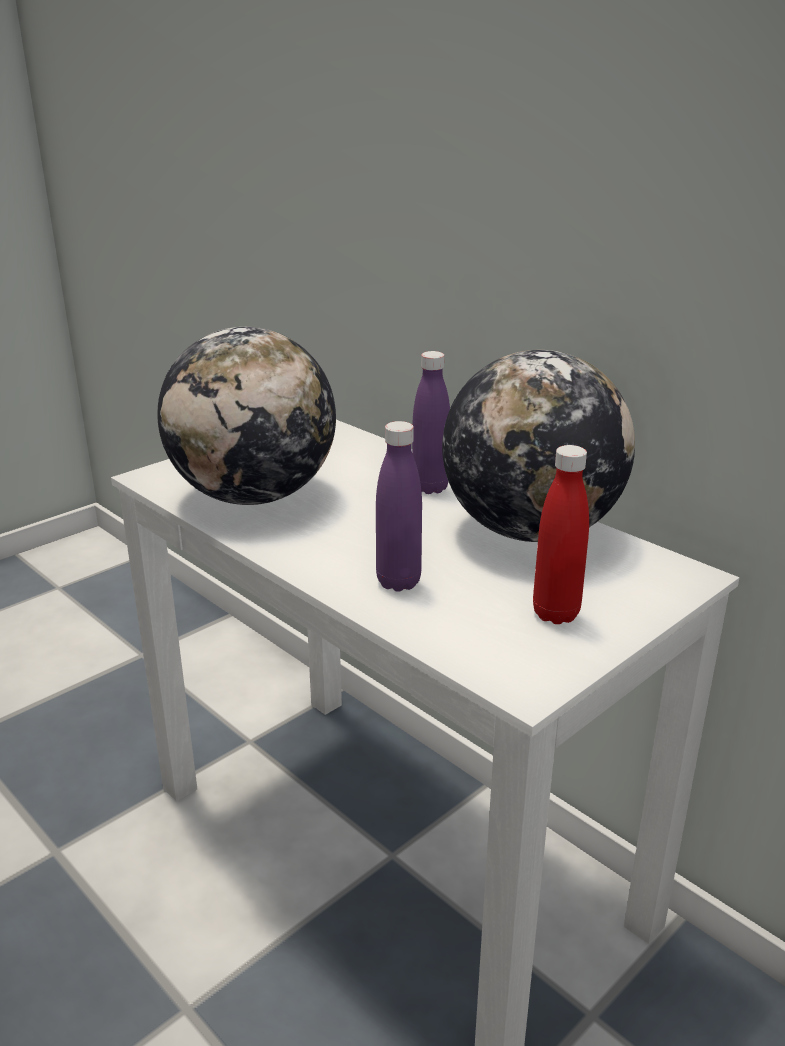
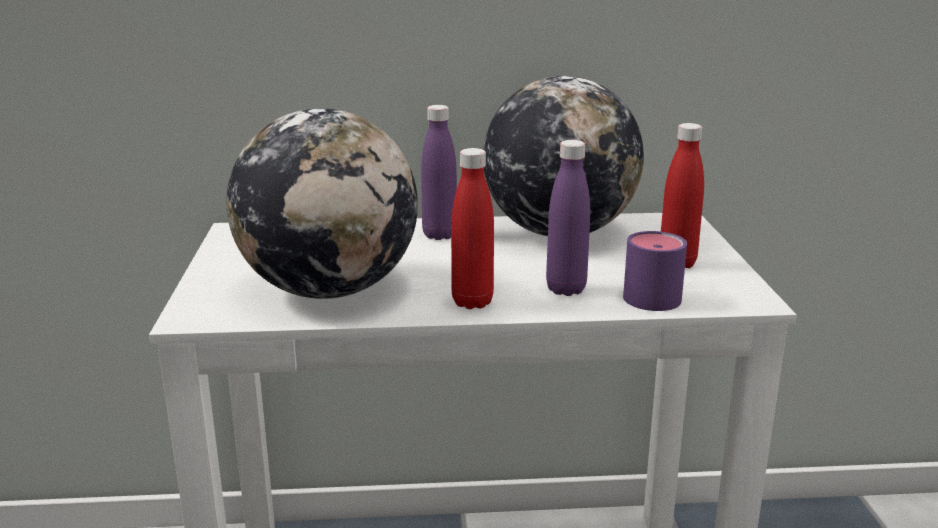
camera: 50 degrees left, 5 degrees down
none -> red bottle [451,148,494,309]
none -> purple mug [623,231,687,311]

